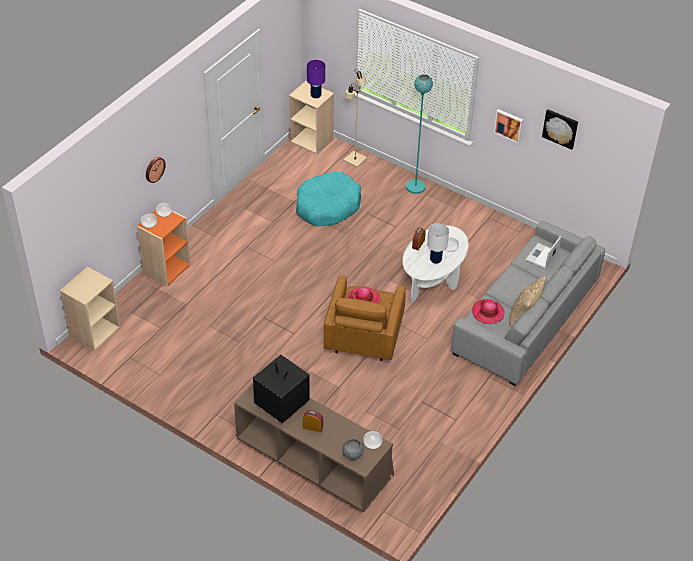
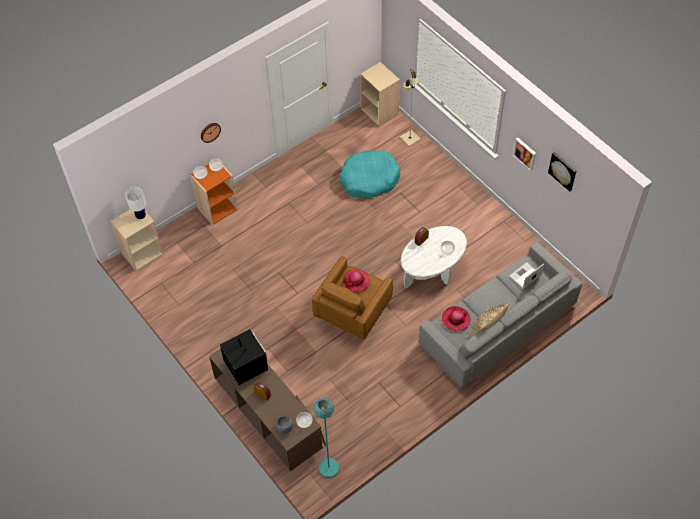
camera: 20 degrees right, 10 degrees up
purple table lamp [307,60,325,98] -> none
turquoise floor lamp [406,74,433,194] -> turquoise floor lamp moved to [314,398,339,478]
white table lamp [427,223,449,264] -> white table lamp moved to [125,187,146,219]

